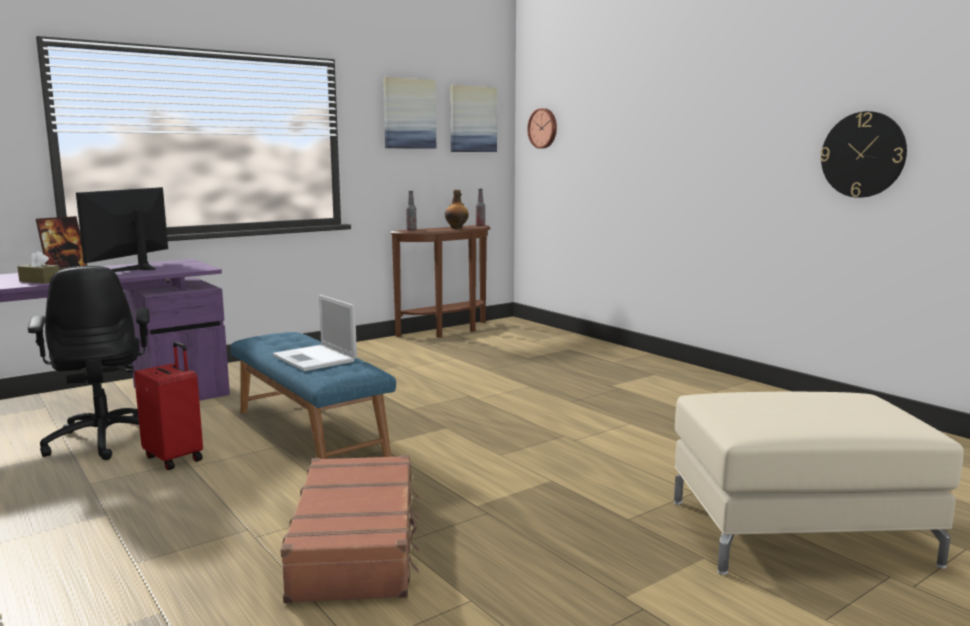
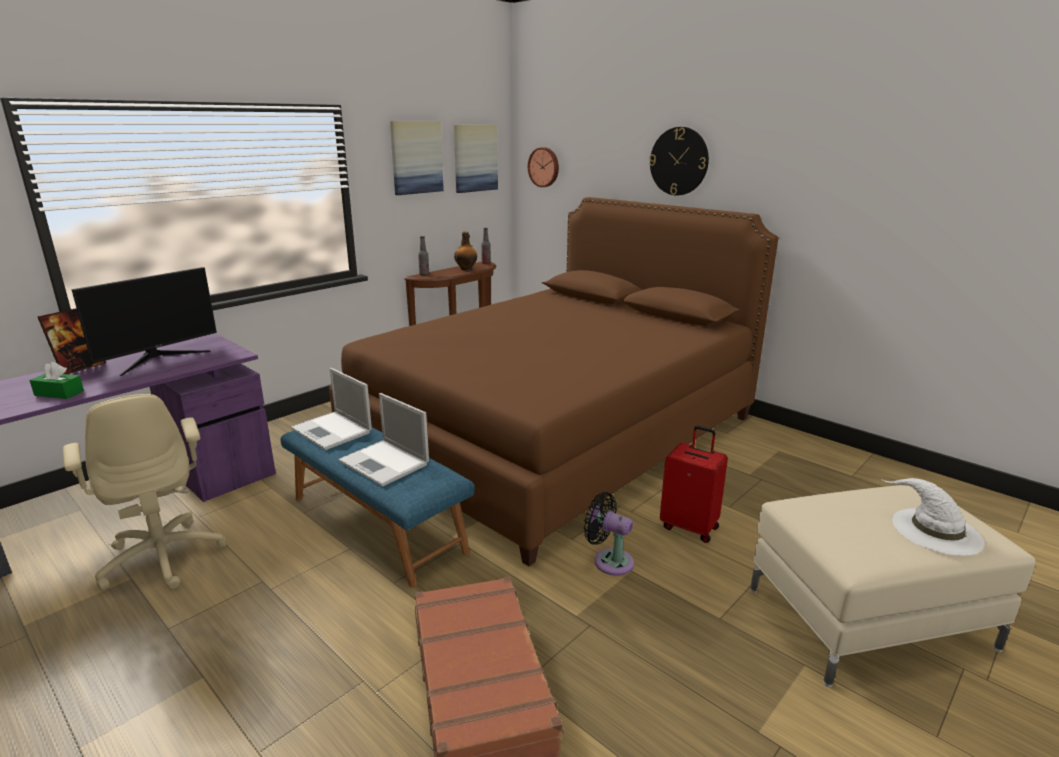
camera: 10 degrees left, 10 degrees up
brown tissue box [18,251,60,284] -> green tissue box [29,362,84,399]
black office chair [28,266,150,460] -> beige office chair [63,394,226,591]
monitor [76,187,168,272] -> monitor turned 150 degrees counterclockwise [71,267,217,376]
red suitcase [134,342,203,470] -> red suitcase moved to [660,426,728,543]
wall clock [820,111,907,198] -> wall clock moved to [649,127,709,195]
none -> laptop [291,368,372,450]
none -> brown bed [329,197,778,566]
none -> black fan [584,492,634,576]
none -> white hat [881,478,985,556]

